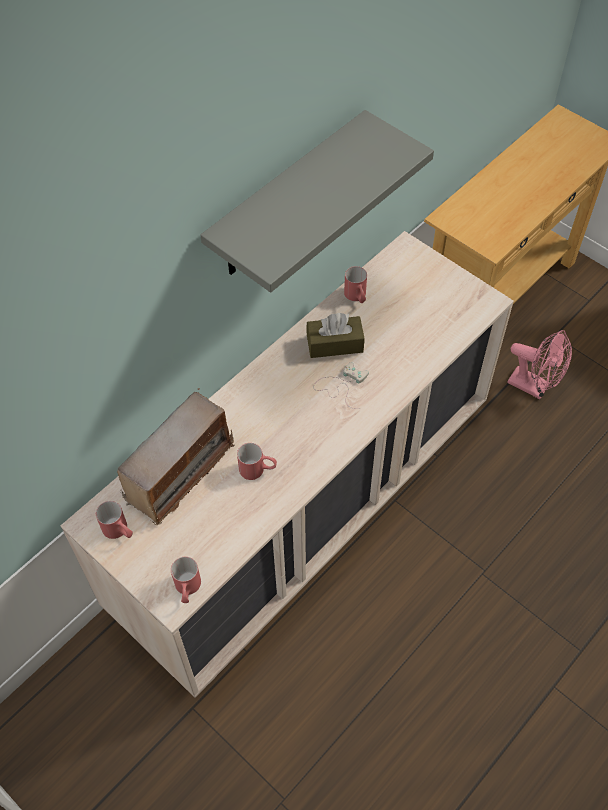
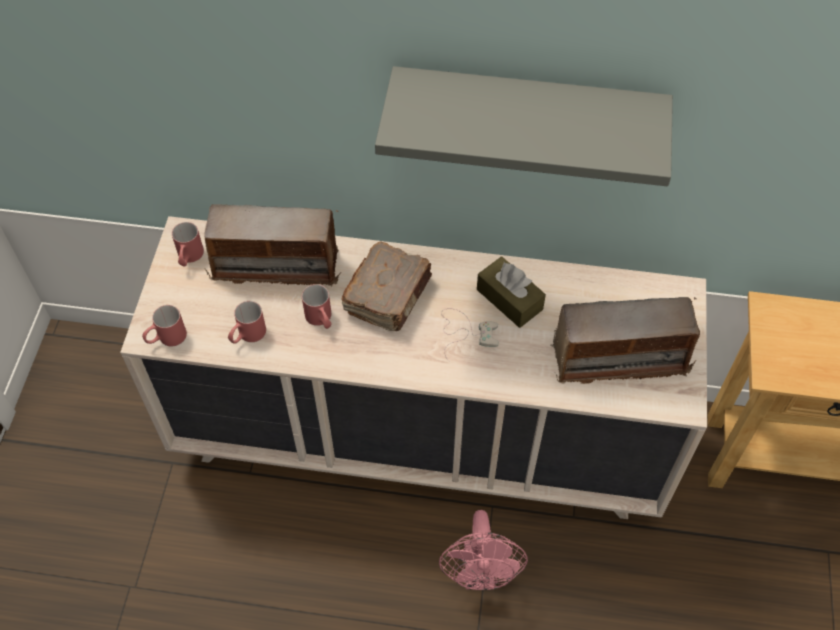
camera: 55 degrees right, 0 degrees up
red mug [344,266,367,303] -> red mug moved to [228,301,266,344]
pink fan [507,330,572,399] -> pink fan moved to [439,510,528,590]
none -> brown book [342,242,432,331]
none -> radio [551,297,700,384]

